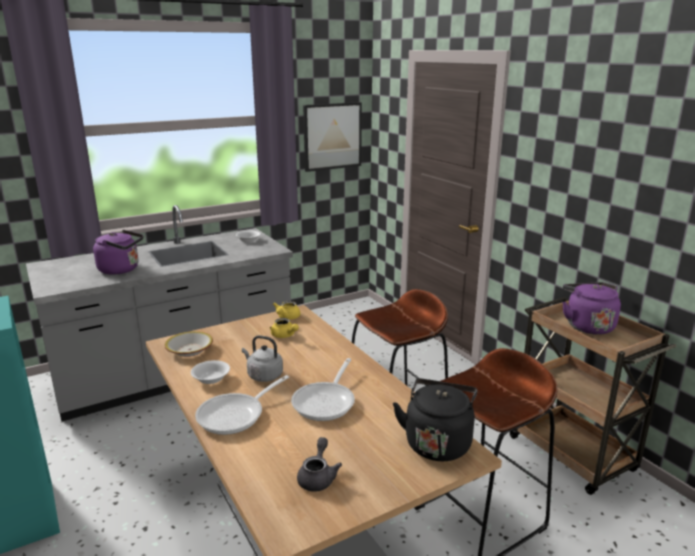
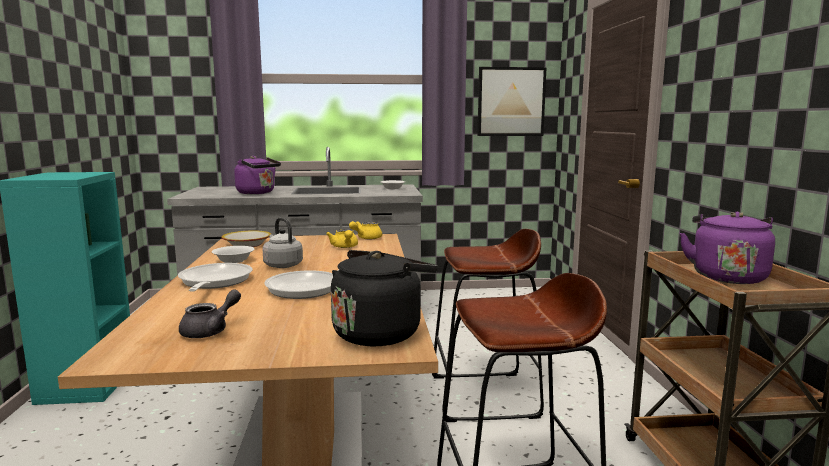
camera: 25 degrees right, 10 degrees down
frying pan [195,375,289,435] -> frying pan turned 105 degrees clockwise [178,263,253,292]

